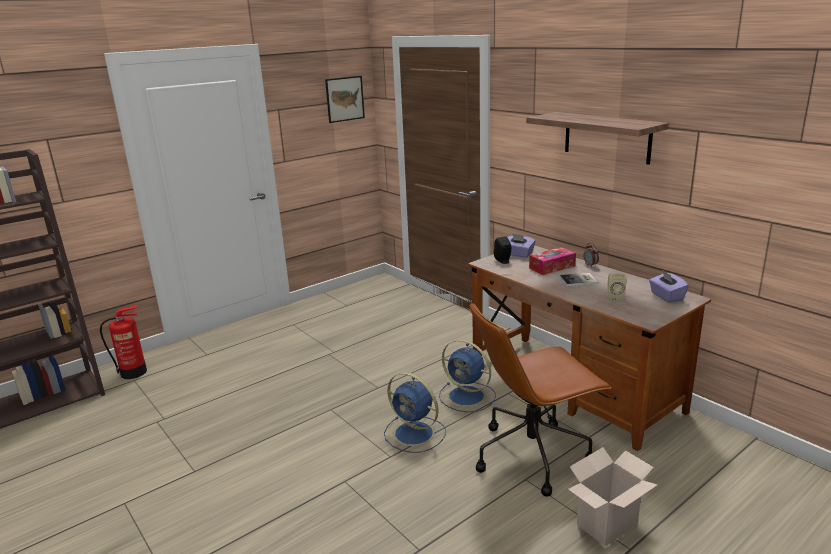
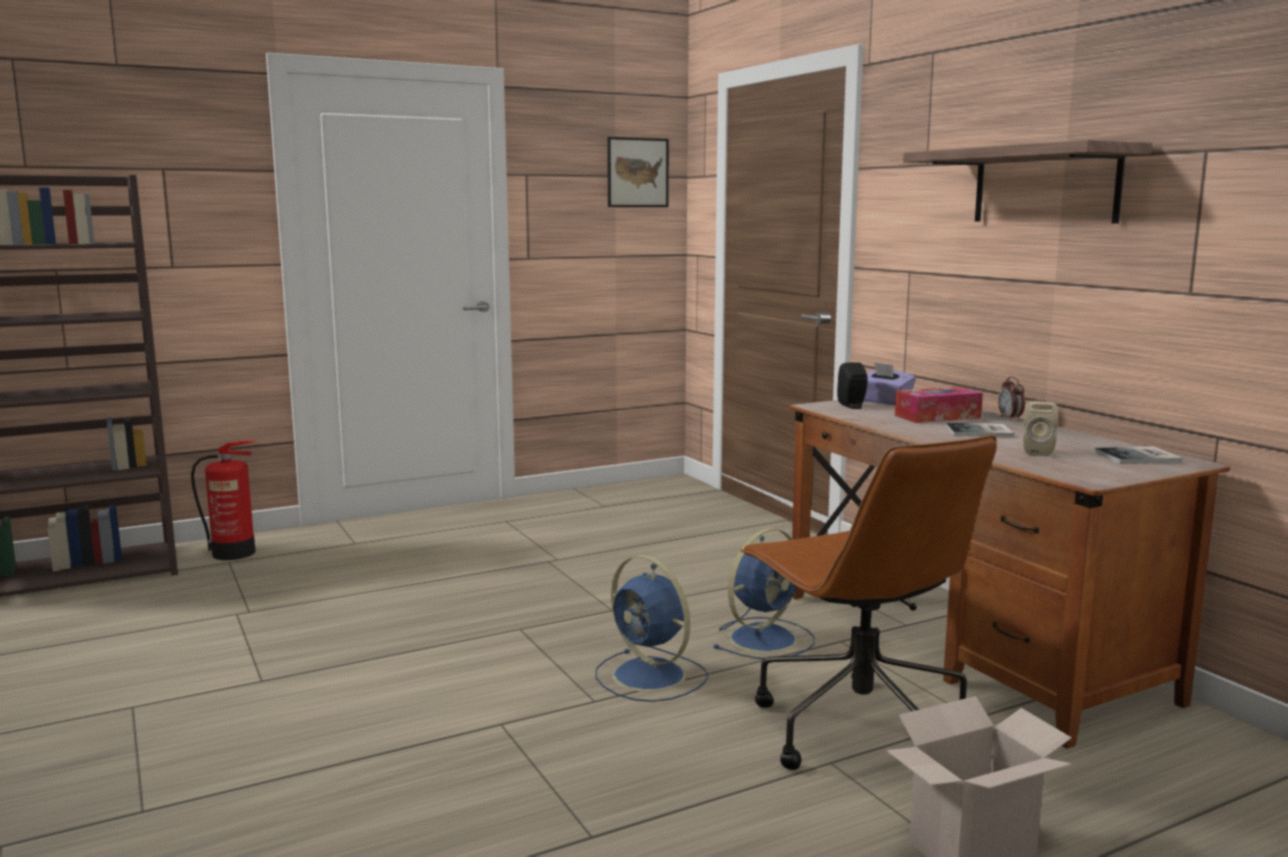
camera: 10 degrees right, 10 degrees down
blue fan [439,339,496,412] -> blue fan turned 90 degrees counterclockwise [713,528,815,659]
brown office chair [470,302,612,497] -> brown office chair turned 105 degrees counterclockwise [740,435,997,770]
purple tissue box [649,270,689,303] -> book [1094,447,1183,464]

